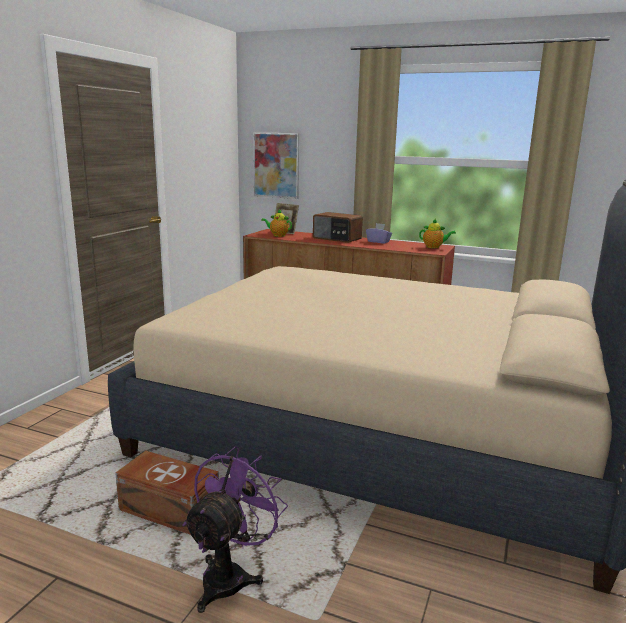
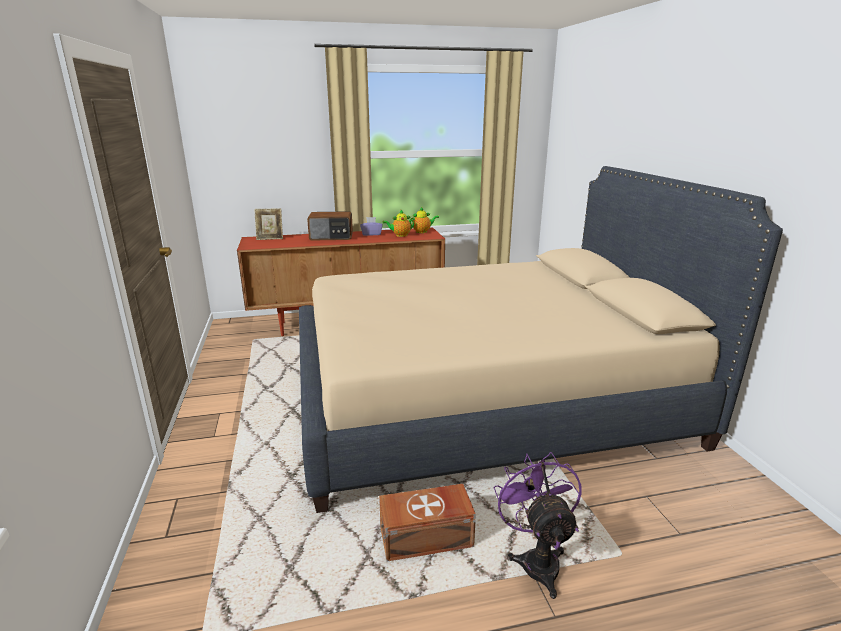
camera: 35 degrees left, 5 degrees up
picture [253,132,299,199] -> none
teapot [261,209,292,237] -> teapot moved to [383,210,414,237]

